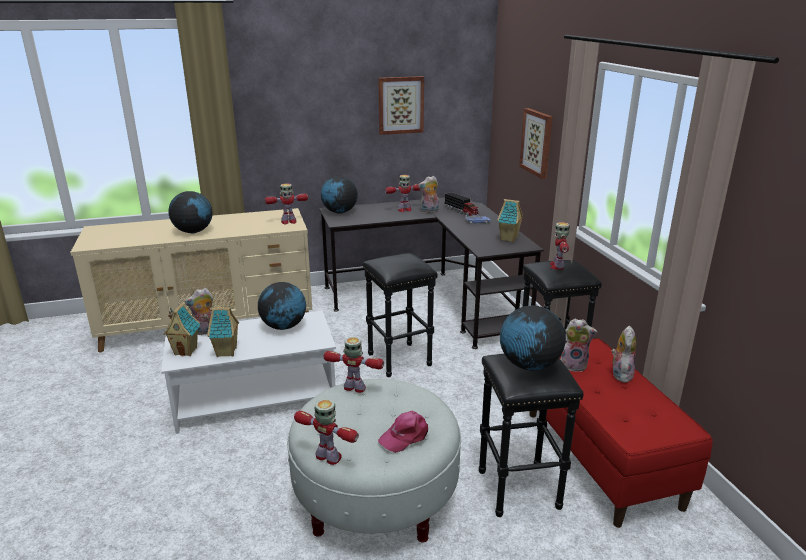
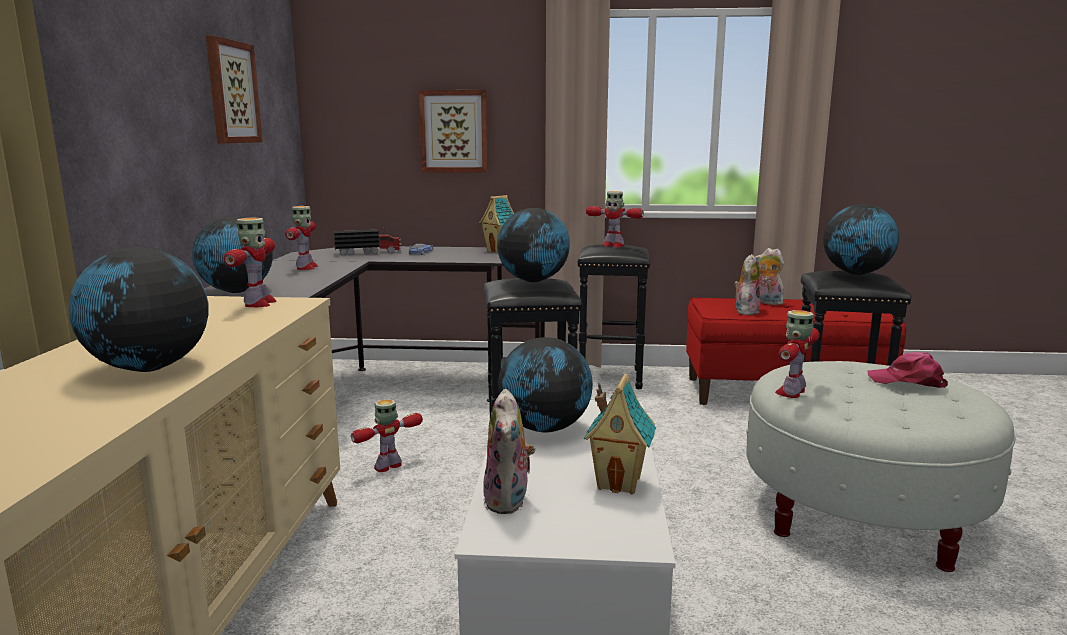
camera: 70 degrees left, 10 degrees down
toy house [163,303,201,356] -> none
toy robot [294,399,359,465] -> toy robot moved to [351,399,423,472]
pink cap [378,411,428,453] -> pink cap turned 135 degrees clockwise [868,352,948,388]
plush toy [418,176,439,213] -> none
none -> globe [497,208,570,282]

